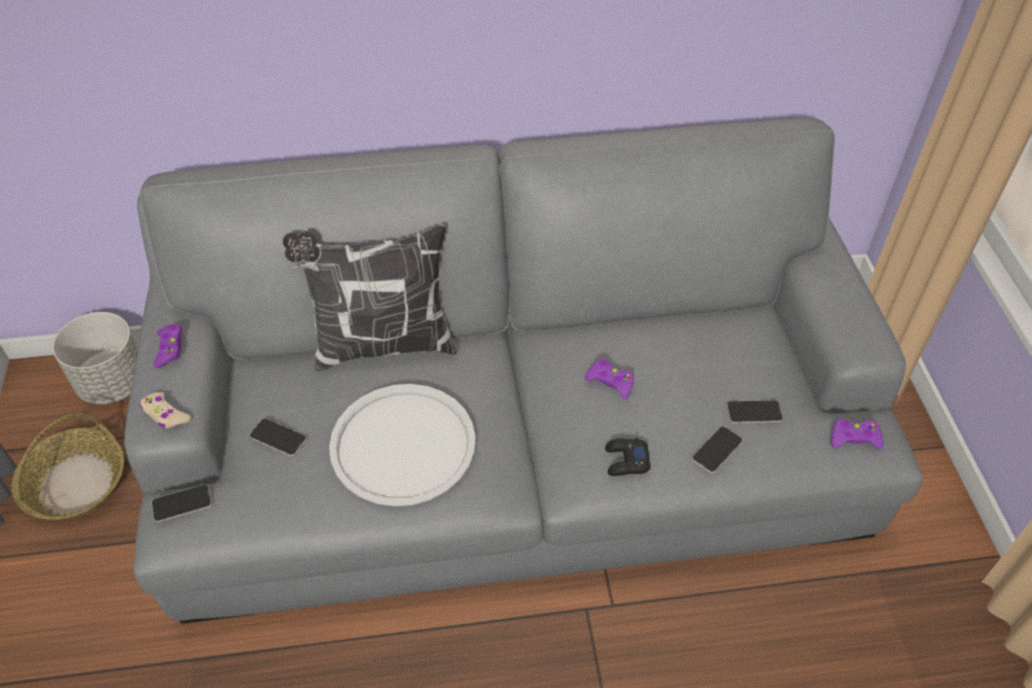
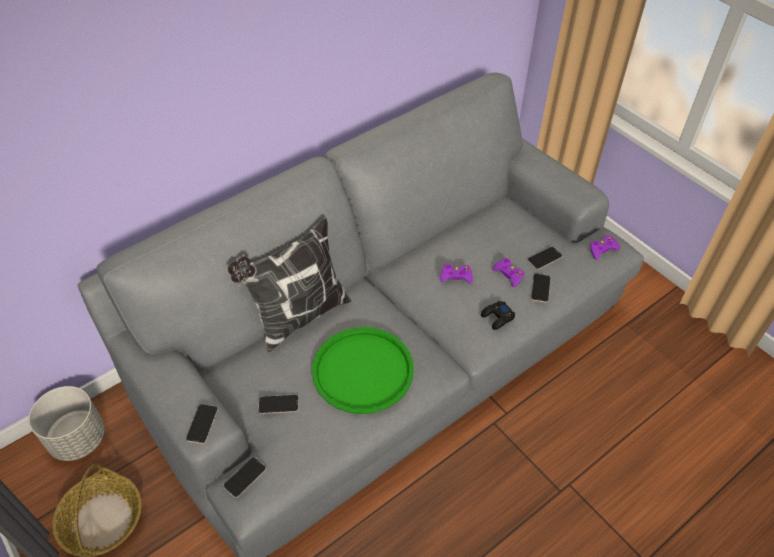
camera: 30 degrees left, 0 degrees up
beige game controller [140,392,191,428] -> phone [186,404,218,444]
purple game controller [154,324,182,368] -> purple game controller moved to [492,258,524,287]
white tray [329,384,476,506] -> green tray [312,327,414,414]

